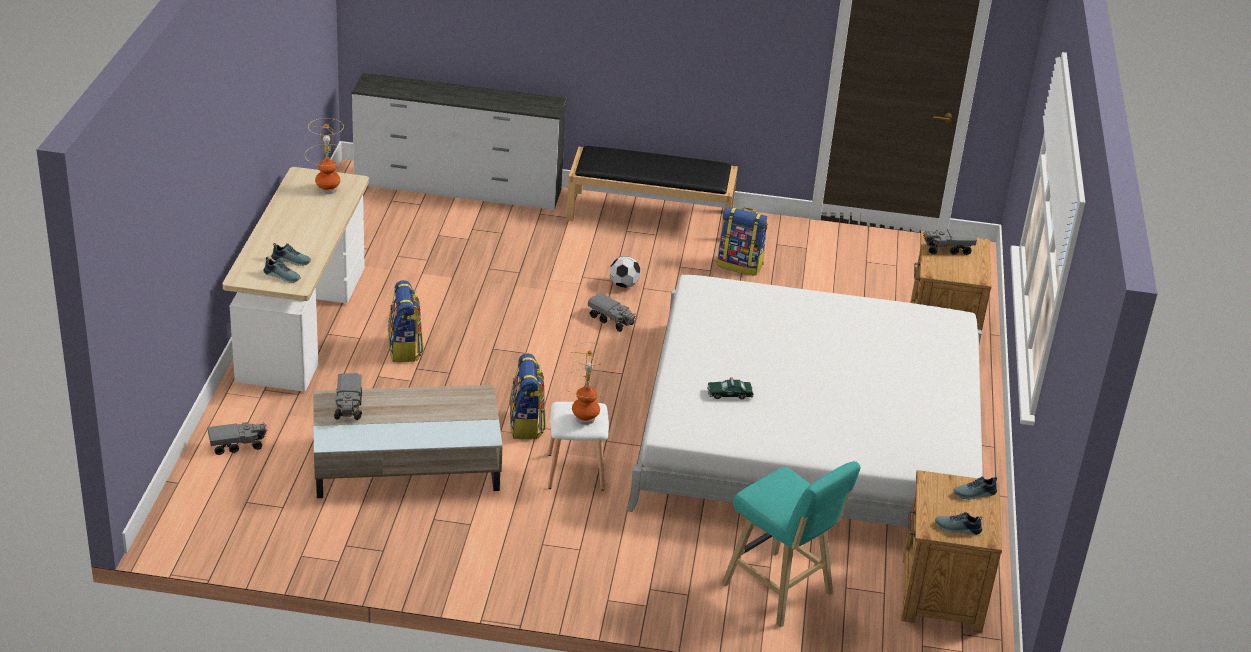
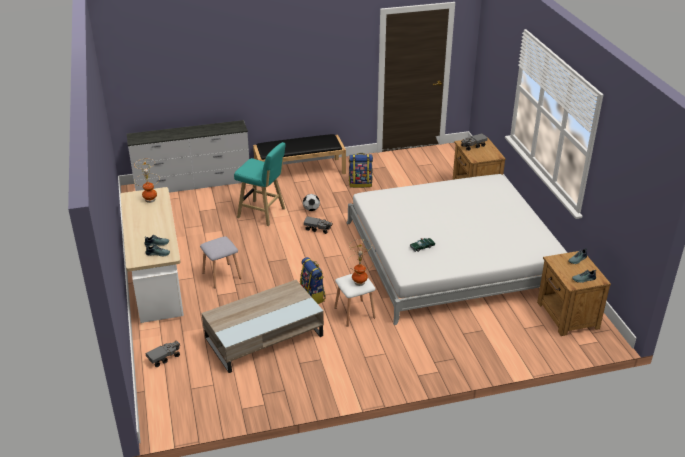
camera: 20 degrees left, 0 degrees up
toy truck [334,373,362,420] -> none
backpack [388,280,423,362] -> grey stool [200,236,241,288]
turquoise stool [721,461,861,627] -> turquoise stool moved to [234,142,285,226]

